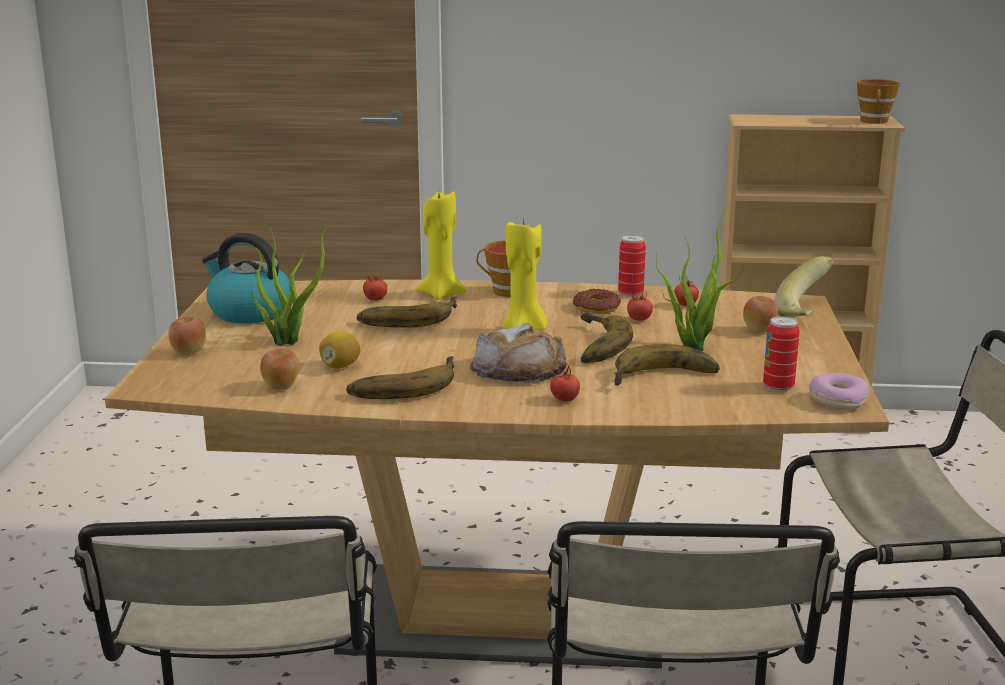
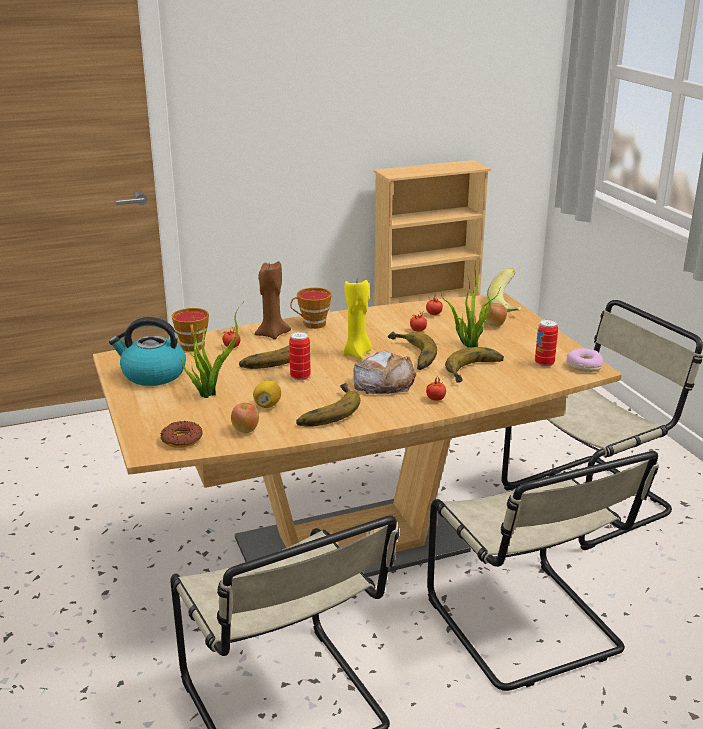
camera: 25 degrees left, 5 degrees up
apple [168,317,206,356] -> none
yellow candle [415,191,467,300] -> brown candle [254,261,291,339]
donut [573,289,621,314] -> donut moved to [160,421,203,448]
can [618,235,646,297] -> can moved to [289,331,311,381]
cup [857,79,900,124] -> cup moved to [172,308,209,352]

